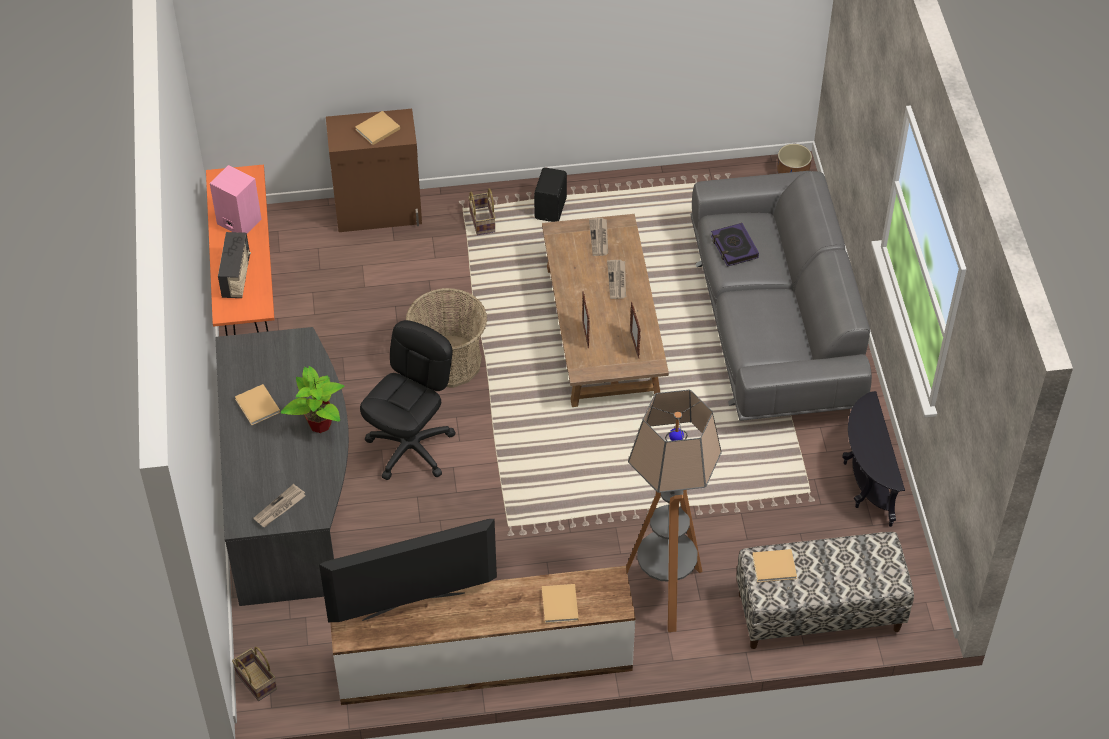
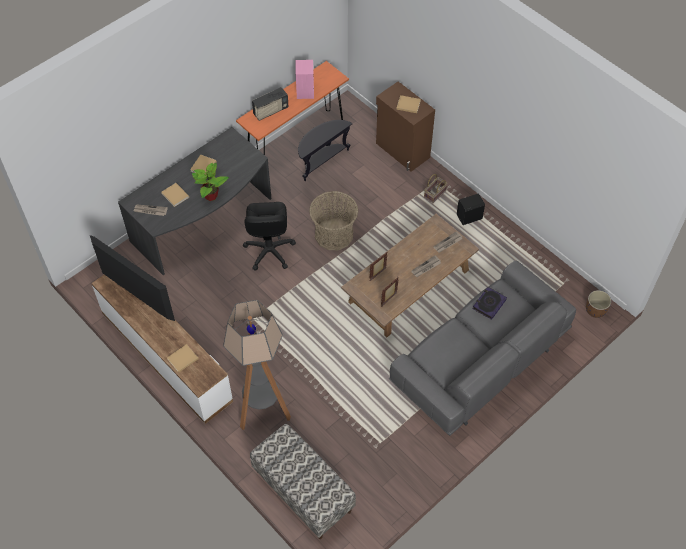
camera: 55 degrees right, 5 degrees up
basket [232,647,277,701] -> none
black office chair [360,320,456,480] -> black office chair turned 90 degrees clockwise [243,202,296,271]
beige book [752,549,797,582] -> beige book moved to [161,183,189,207]
black side table [842,391,905,527] -> black side table moved to [298,120,352,181]

